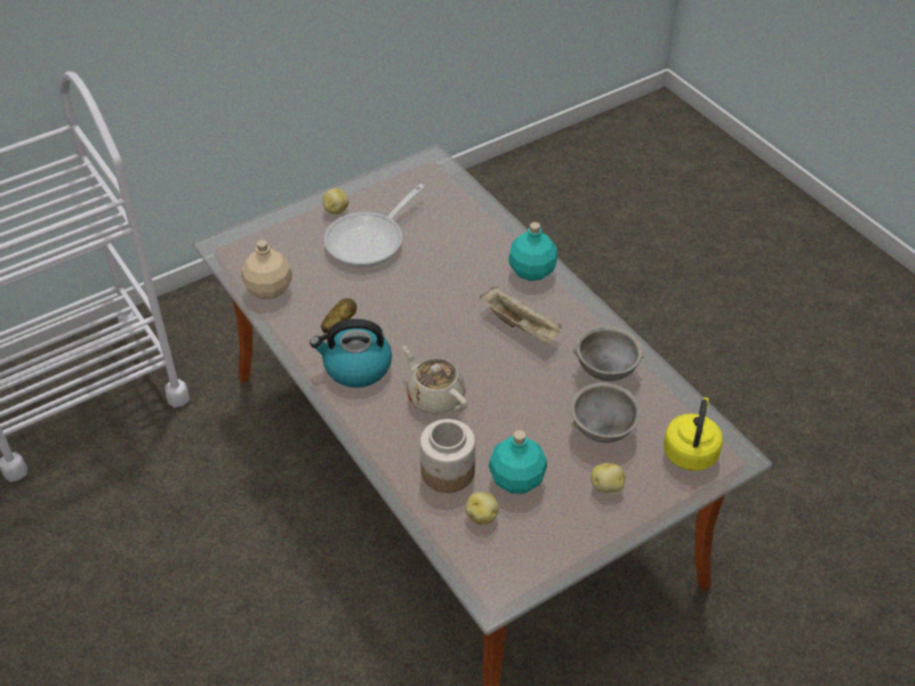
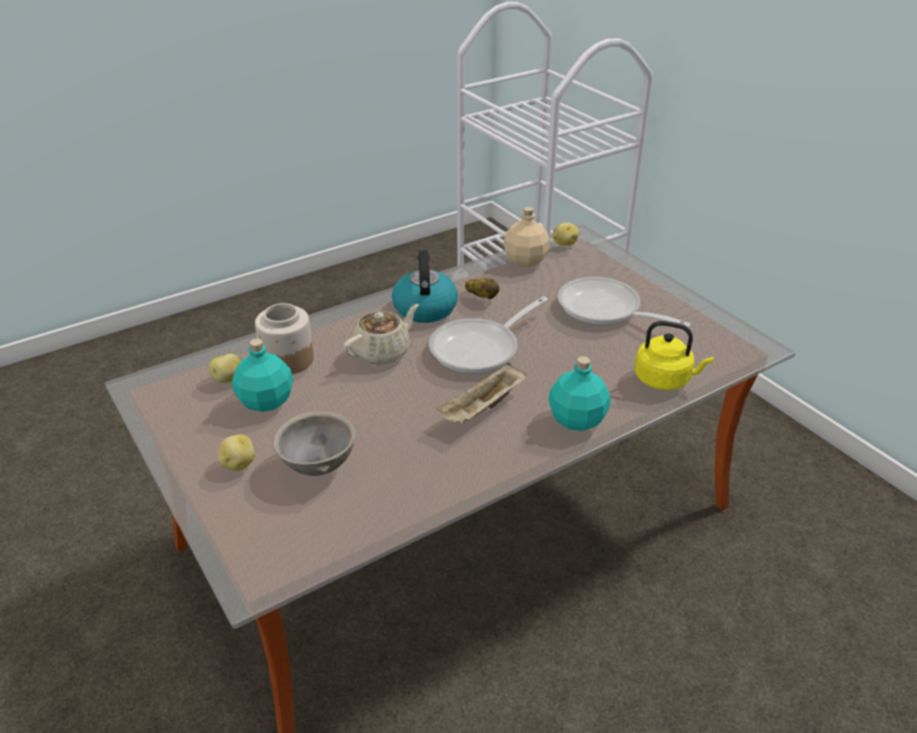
camera: 90 degrees right, 10 degrees down
potato [322,188,349,214] -> potato moved to [553,222,579,245]
grey bowl [573,326,644,381] -> none
yellow kettle [664,397,723,471] -> yellow kettle moved to [635,321,713,390]
none -> frying pan [429,296,548,374]

